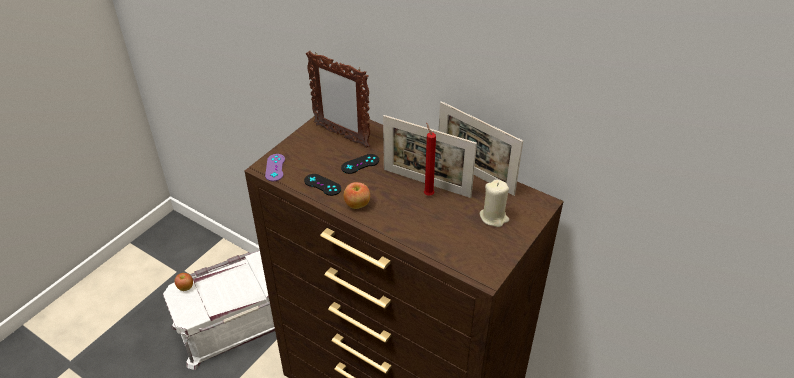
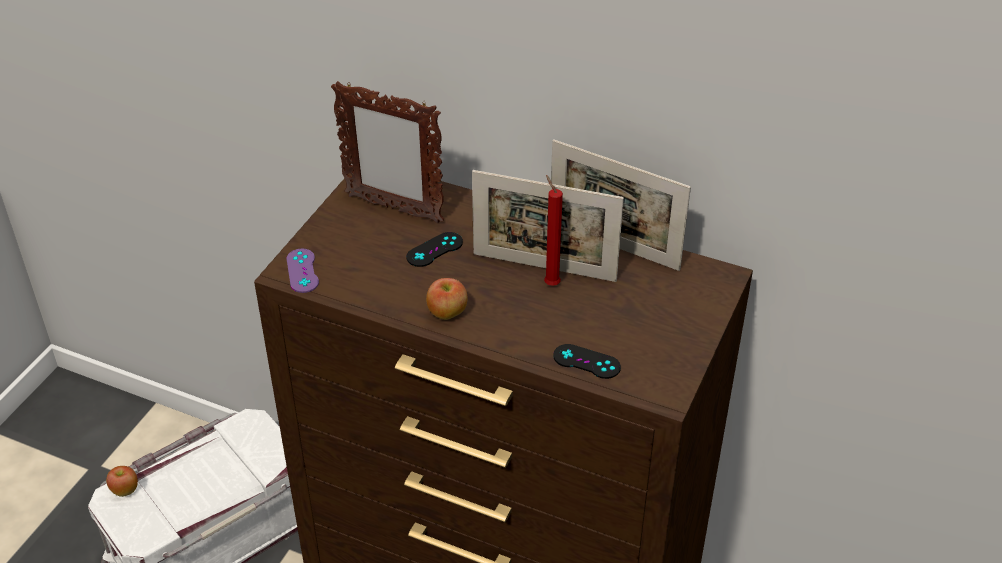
camera: 10 degrees left, 0 degrees up
black game controller [304,174,341,196] -> black game controller moved to [553,344,621,379]
beige candle [480,180,509,227] -> none

